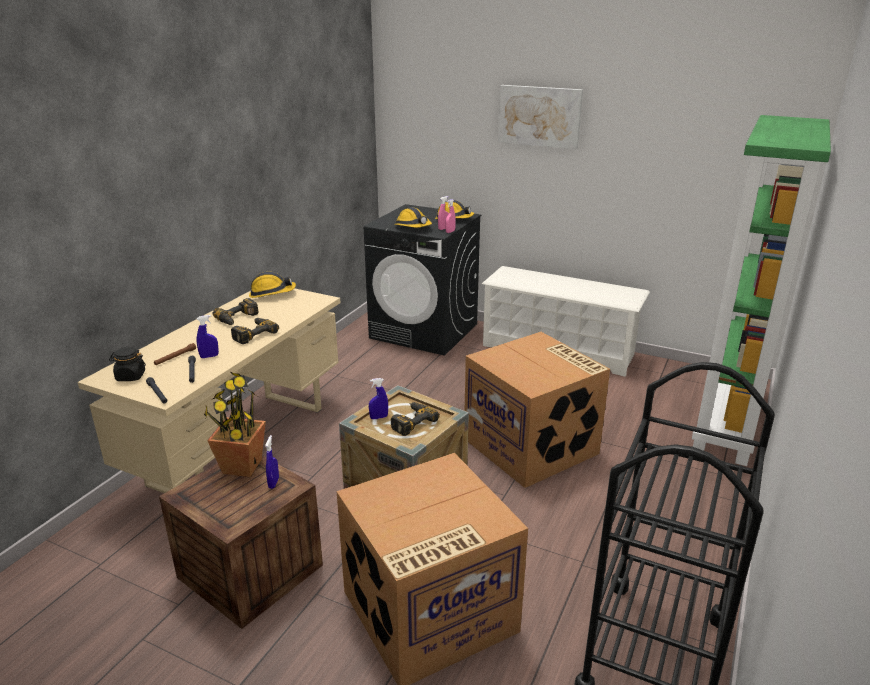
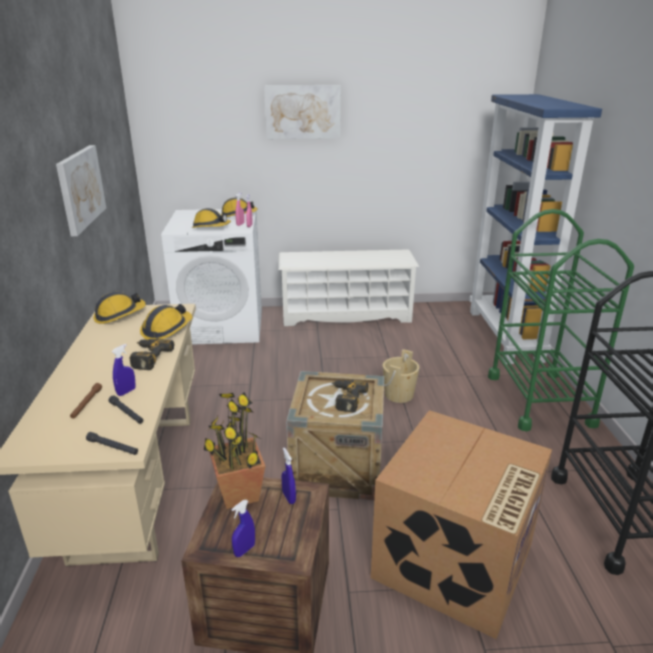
camera: 30 degrees left, 0 degrees up
black jar [109,347,146,381] -> none
power drill [213,298,259,325] -> none
black washing machine [364,204,481,356] -> white washing machine [161,209,262,345]
blue spray bottle [369,378,388,419] -> blue spray bottle moved to [232,500,255,557]
cardboard box [465,332,610,488] -> beige bucket [383,349,420,403]
green bookcase [692,115,831,466] -> blue bookcase [469,94,602,364]
none -> picture [56,145,106,236]
none -> hard hat [140,304,192,340]
none -> green cart [488,209,634,431]

